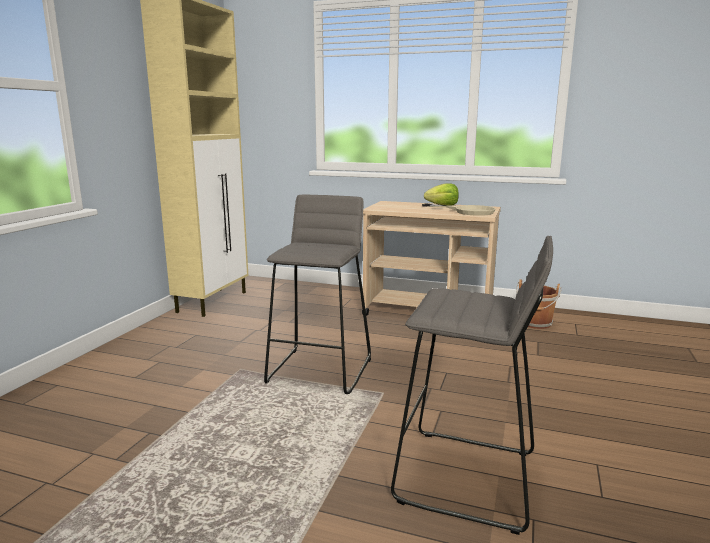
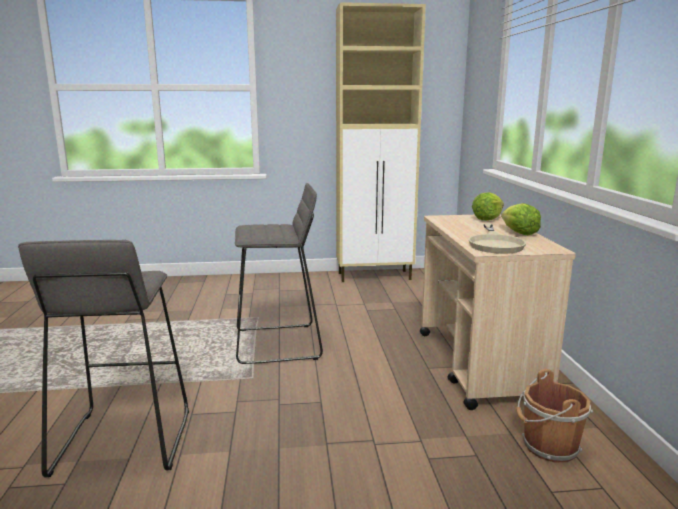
camera: 65 degrees right, 0 degrees up
none -> lettuce [472,192,504,220]

